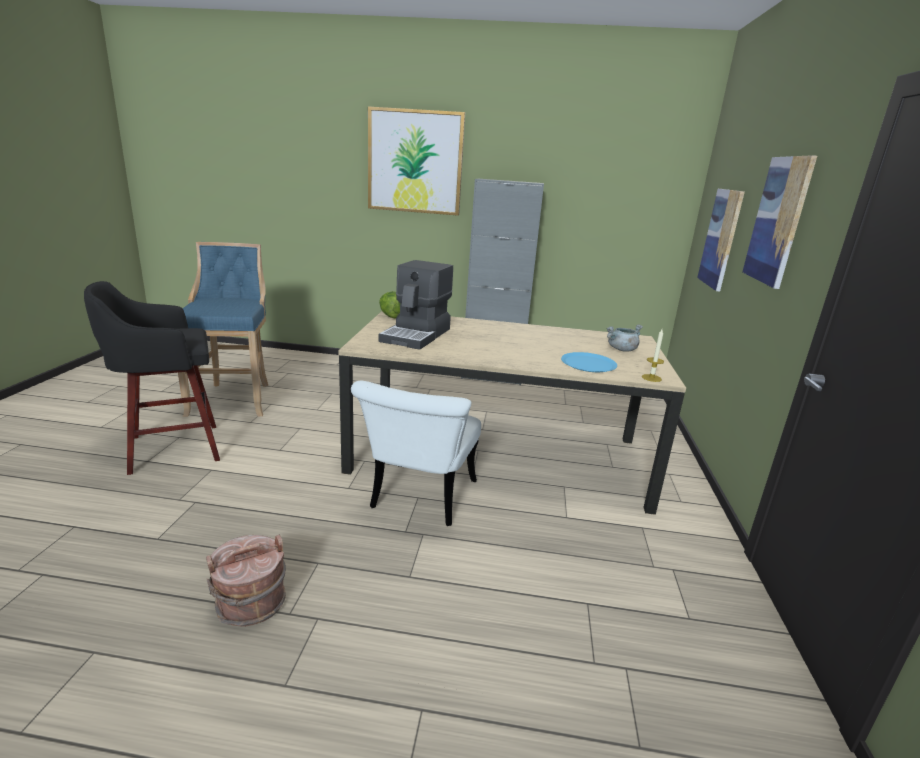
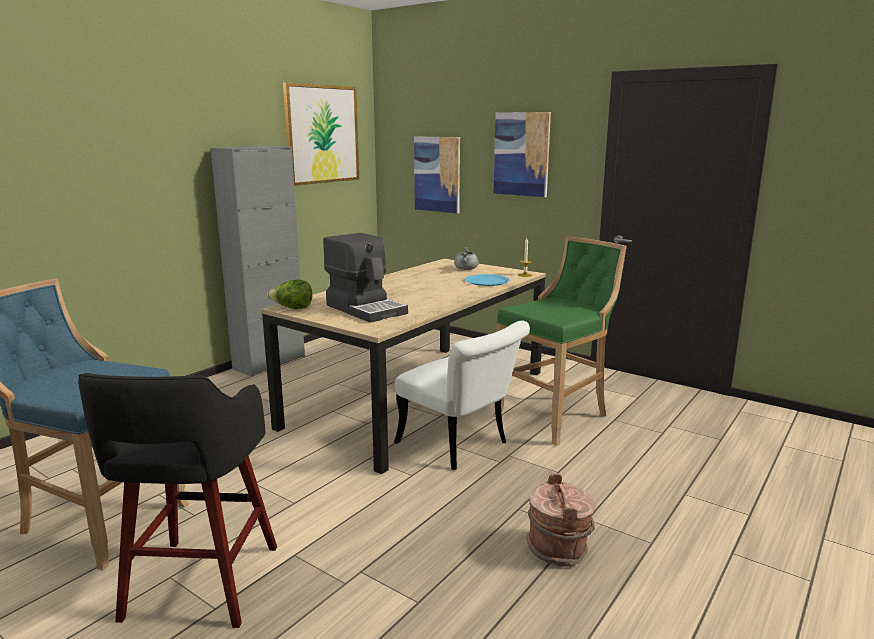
camera: 60 degrees left, 5 degrees down
picture [368,106,465,216] -> picture moved to [283,82,359,186]
none -> green stool [493,237,627,446]

